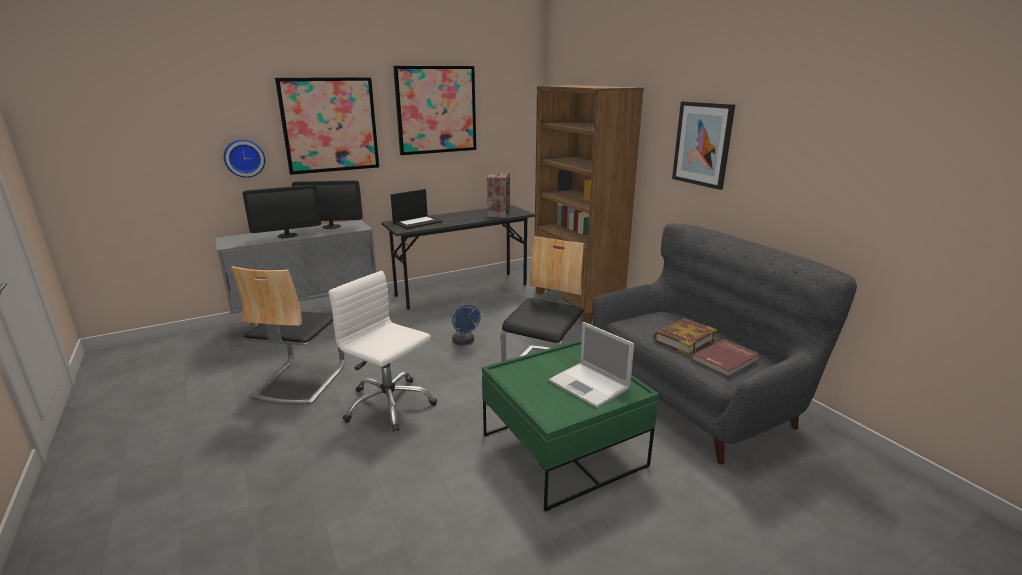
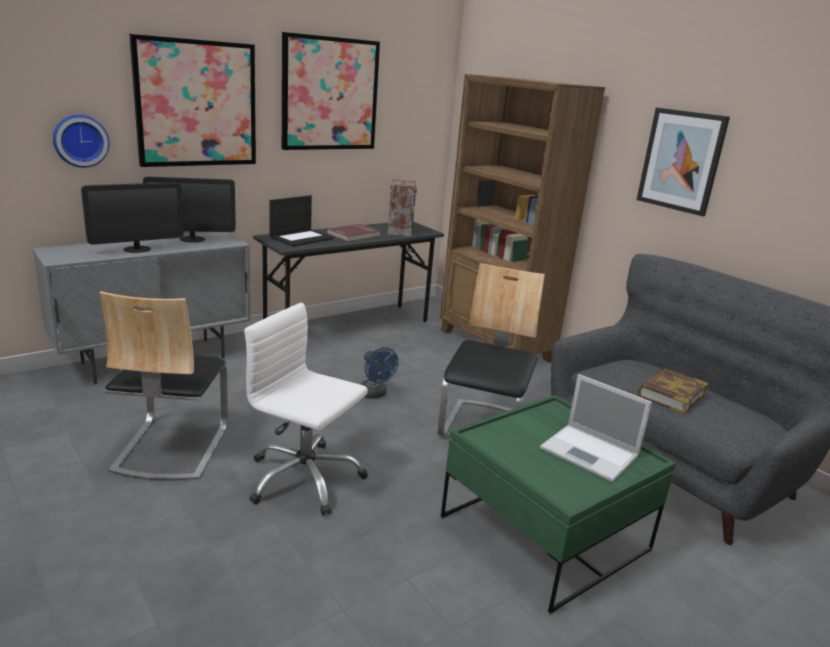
camera: 10 degrees left, 0 degrees up
red book [692,339,760,377] -> red book moved to [326,224,380,241]

